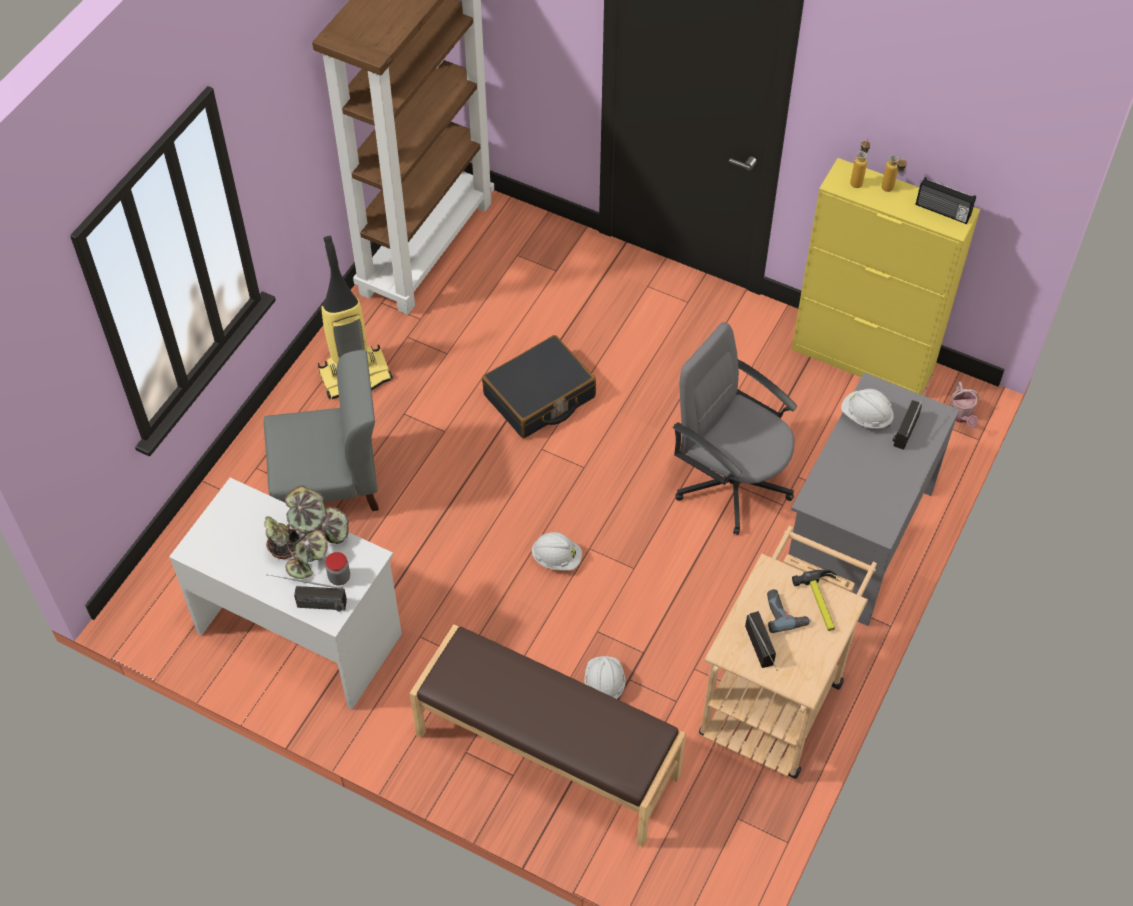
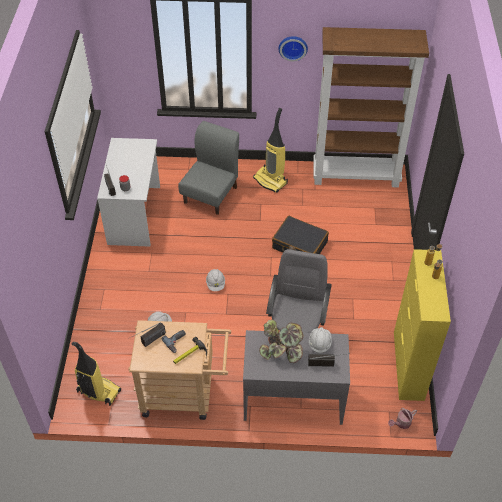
camera: 65 degrees right, 5 degrees down
grey chair [264,350,379,511] -> grey chair turned 120 degrees counterclockwise [178,121,239,215]
potted plant [264,486,349,579] -> potted plant moved to [259,320,303,363]
brown bench [410,624,686,847] -> none
radio [916,177,976,224] -> none
none -> vacuum cleaner [72,342,121,406]
none -> wall clock [278,36,308,61]

